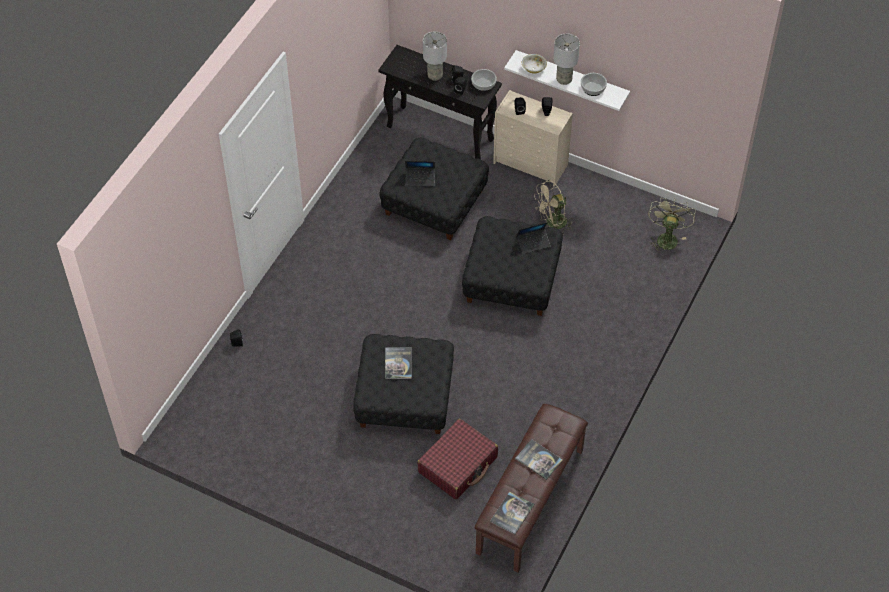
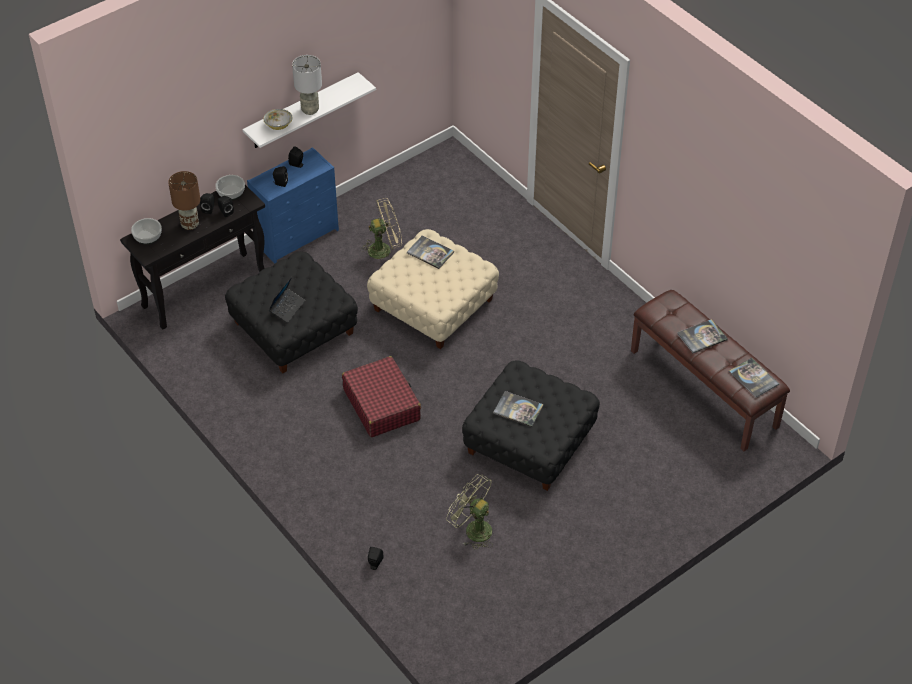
camera: 65 degrees left, 5 degrees down
red suitcase [417,419,498,499] -> red suitcase moved to [342,356,421,437]
grey table lamp [423,31,447,81] -> brown table lamp [168,171,200,230]
black ottoman [462,216,563,316] -> beige ottoman [367,229,499,349]
beige dresser [493,90,573,187] -> blue dresser [247,147,339,263]
laptop [516,222,550,254] -> book [407,236,454,269]
beige fan [534,180,574,234] -> beige fan turned 105 degrees counterclockwise [360,198,402,260]
bowl [581,73,607,96] -> bowl moved to [131,218,162,245]
green fan [648,198,695,254] -> green fan moved to [446,474,493,550]

